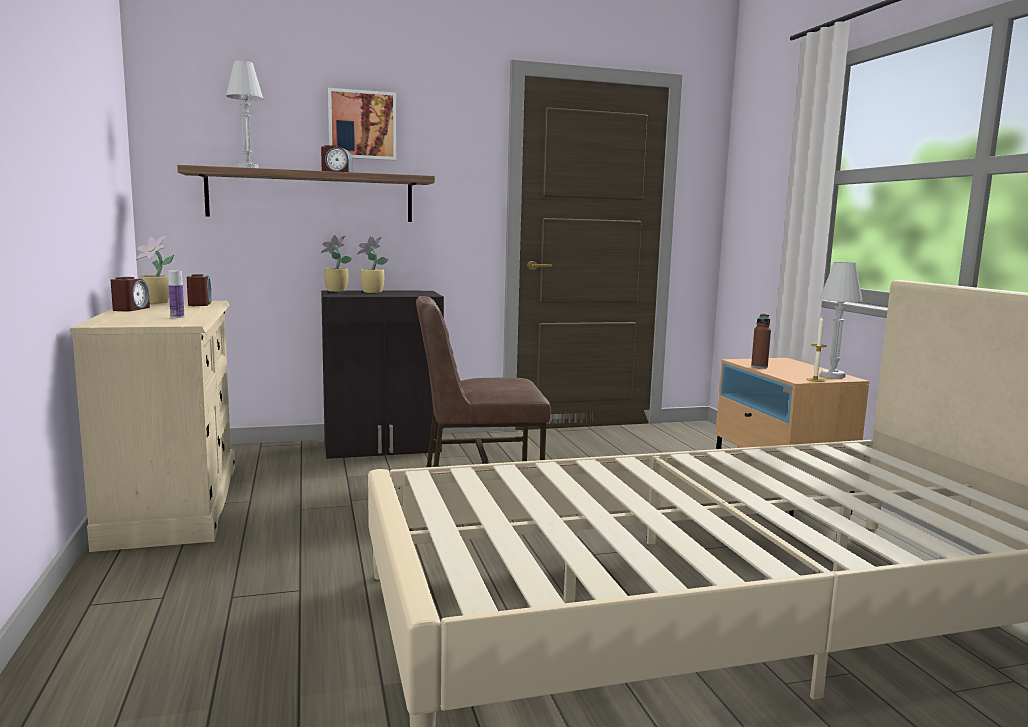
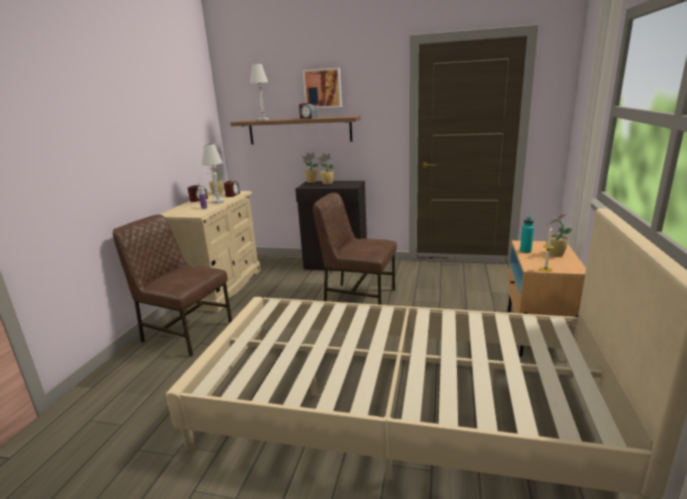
camera: 30 degrees right, 10 degrees up
brown bottle [751,314,771,369] -> turquoise bottle [520,216,534,253]
white table lamp [819,262,863,378] -> white table lamp moved to [202,144,224,204]
none -> brown chair [113,215,232,356]
none -> potted plant [546,211,572,256]

